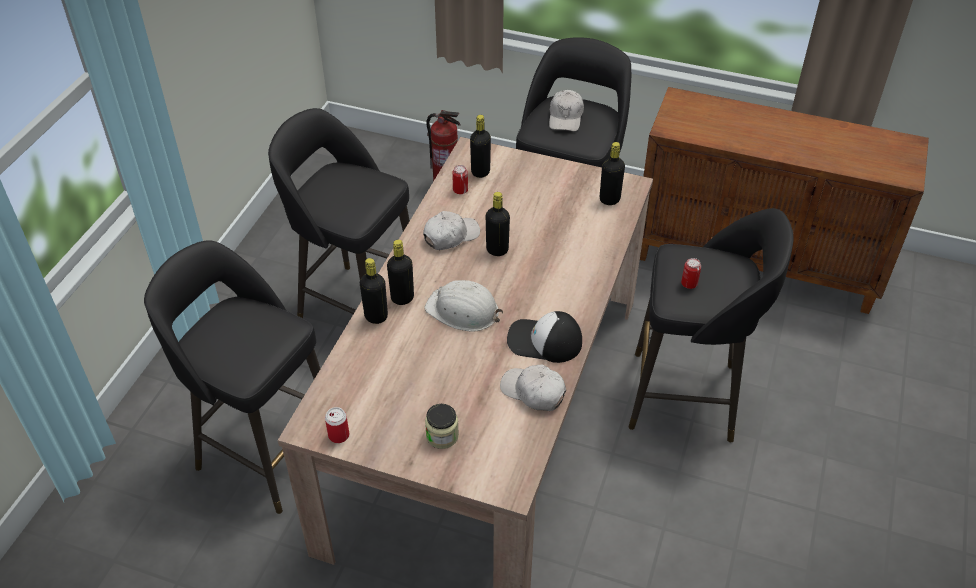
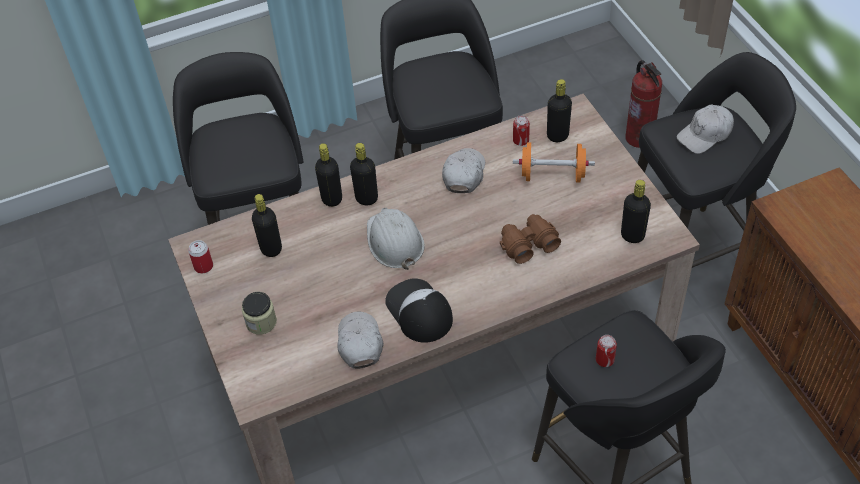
camera: 50 degrees right, 5 degrees up
white cap [423,211,480,250] -> white cap turned 90 degrees counterclockwise [442,148,485,193]
black bottle [486,192,510,256] -> black bottle moved to [252,194,282,257]
none -> brown binoculars [500,214,561,264]
none -> orange dumbbell [513,143,595,182]

